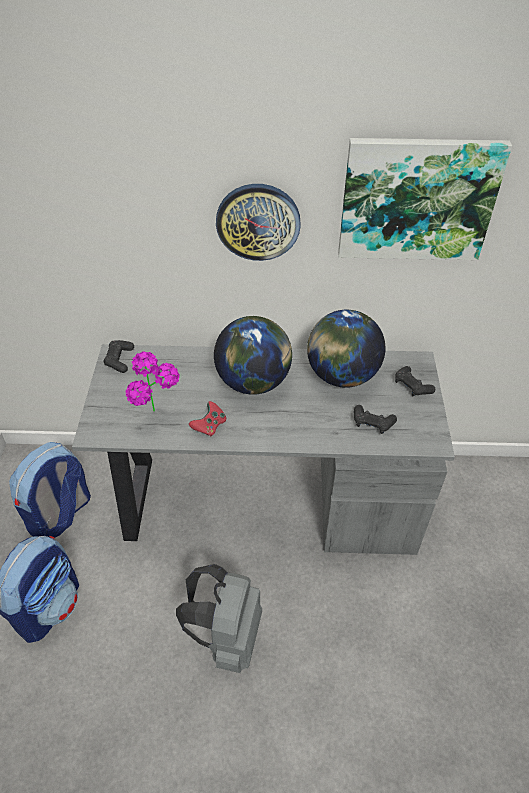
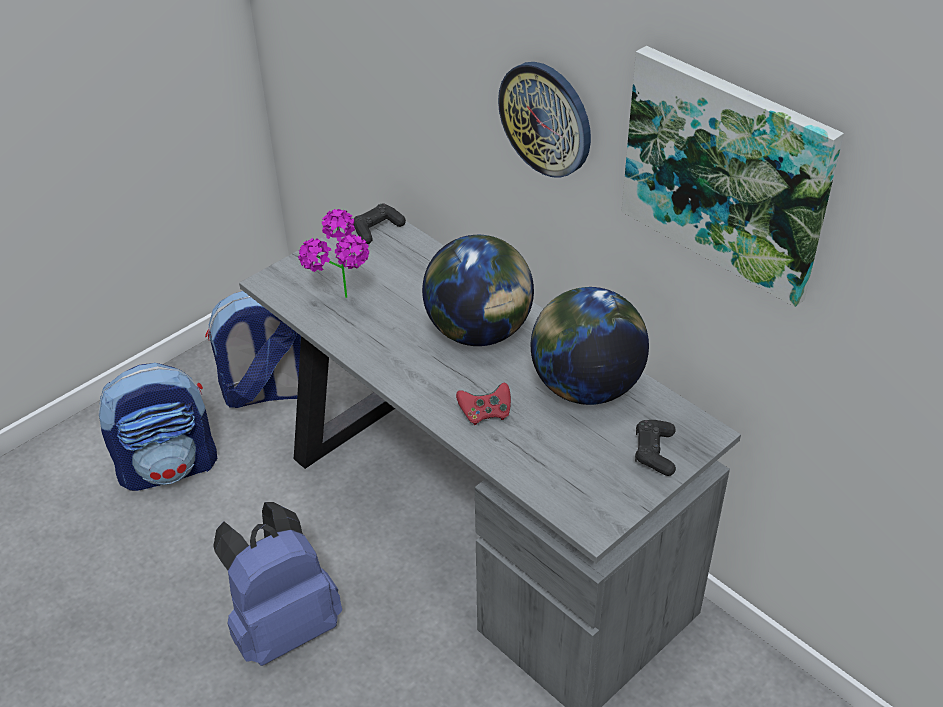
camera: 45 degrees right, 5 degrees down
grey backpack [176,564,262,673] -> blue backpack [213,502,342,666]
red game controller [189,401,226,437] -> red game controller moved to [456,382,511,425]
black game controller [354,405,397,434] -> none

